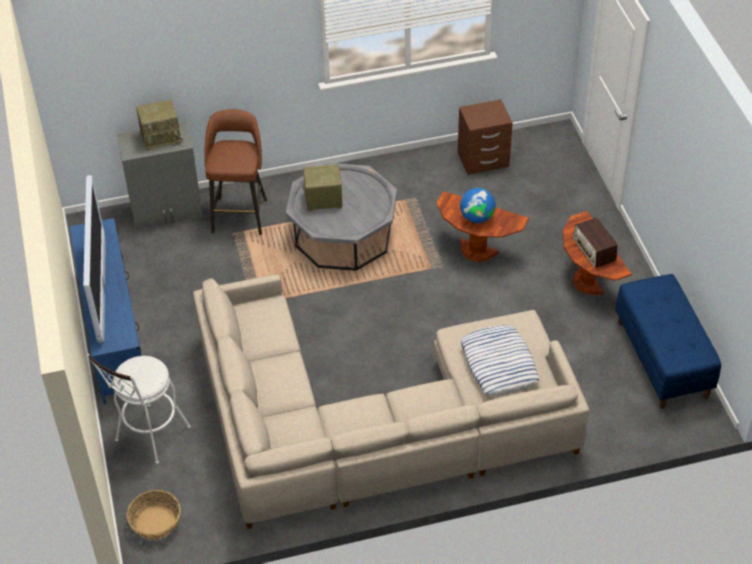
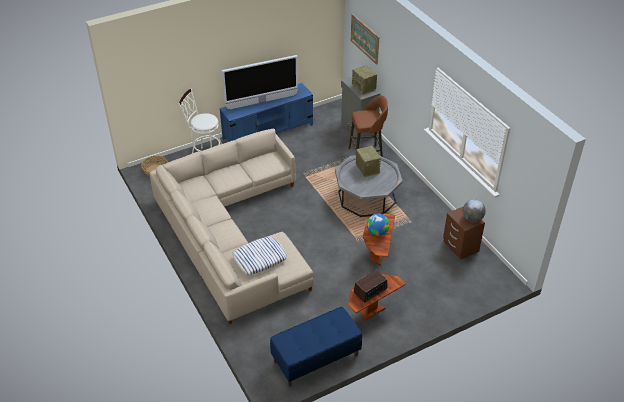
camera: 75 degrees right, 5 degrees down
none -> picture [351,14,379,65]
none -> globe [463,199,486,222]

